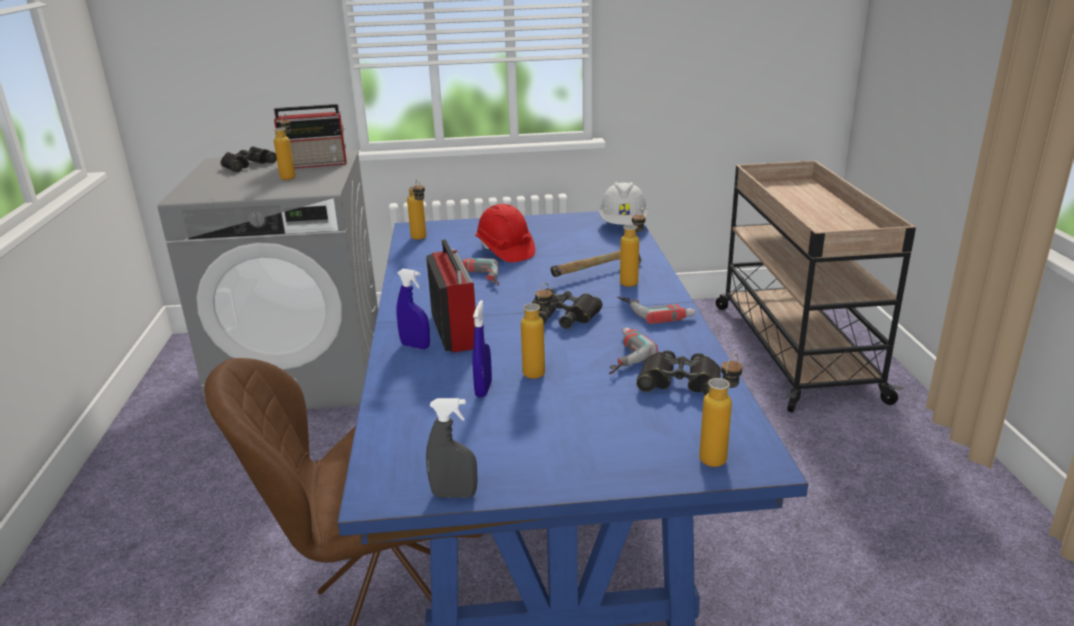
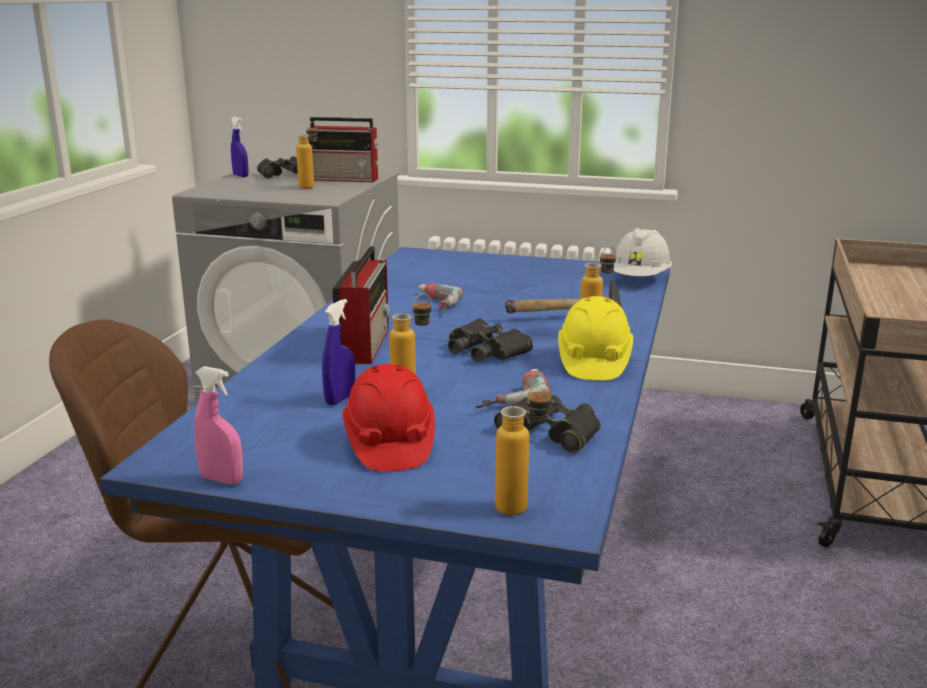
camera: 20 degrees right, 5 degrees down
blue spray bottle [396,269,430,349] -> blue spray bottle moved to [231,117,249,177]
bottle [407,180,426,240] -> none
grey spray bottle [426,398,478,498] -> pink spray bottle [194,366,243,484]
red hard hat [475,204,535,262] -> red hard hat moved to [343,364,435,471]
power drill [617,296,696,324] -> yellow hard hat [558,296,633,380]

